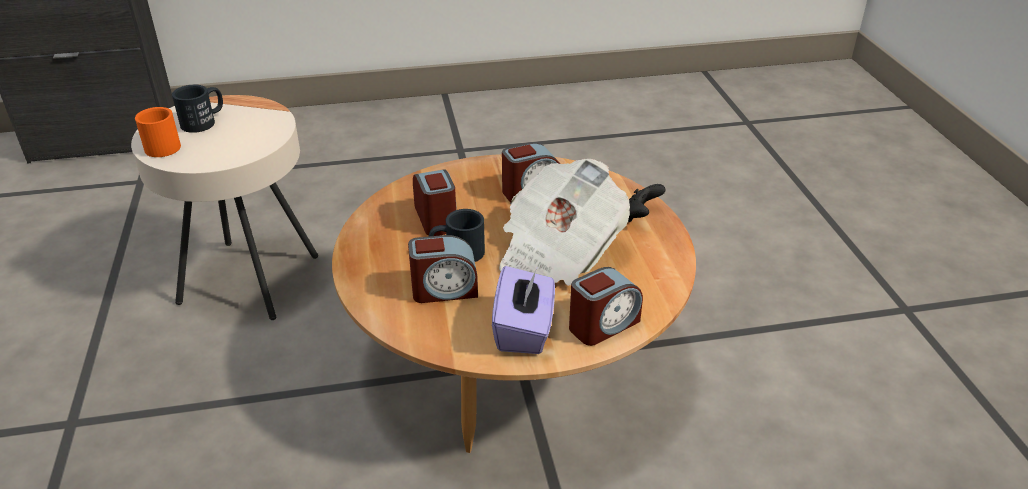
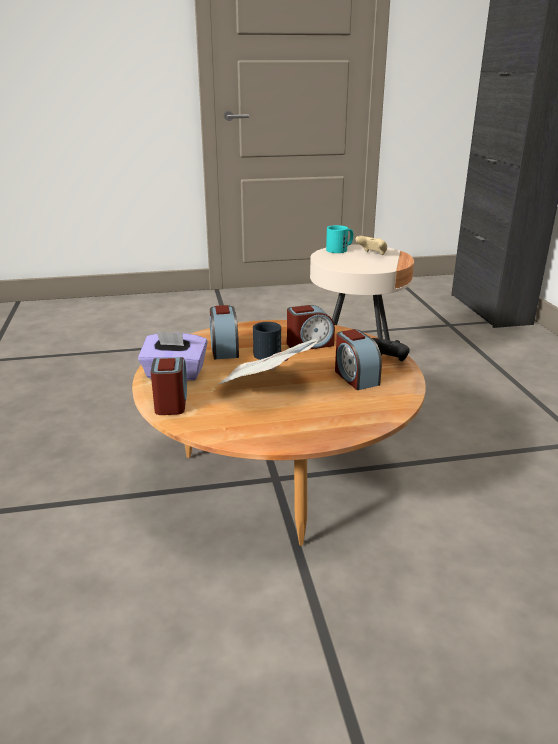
camera: 90 degrees right, 10 degrees down
orange mug [135,107,181,157] -> turquoise mug [326,225,353,253]
black mug [172,85,223,133] -> beige game controller [355,236,387,255]
alarm clock [569,267,643,346] -> alarm clock turned 150 degrees counterclockwise [151,357,187,415]
black game controller [628,184,666,222] -> black game controller moved to [372,338,410,361]

